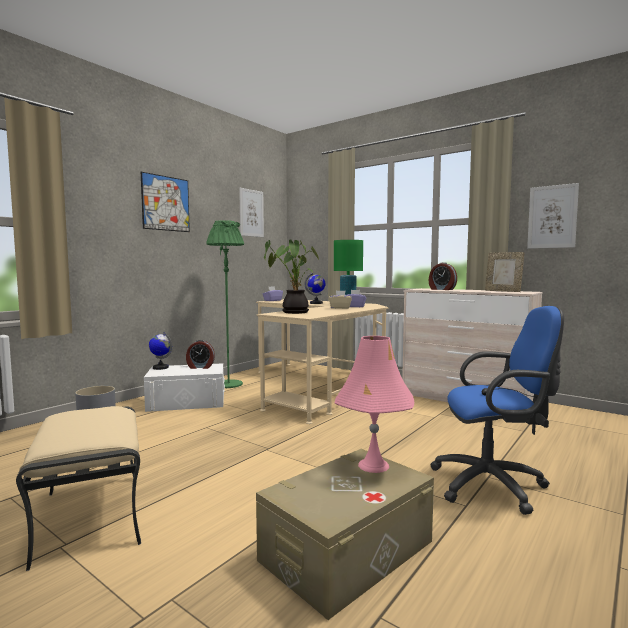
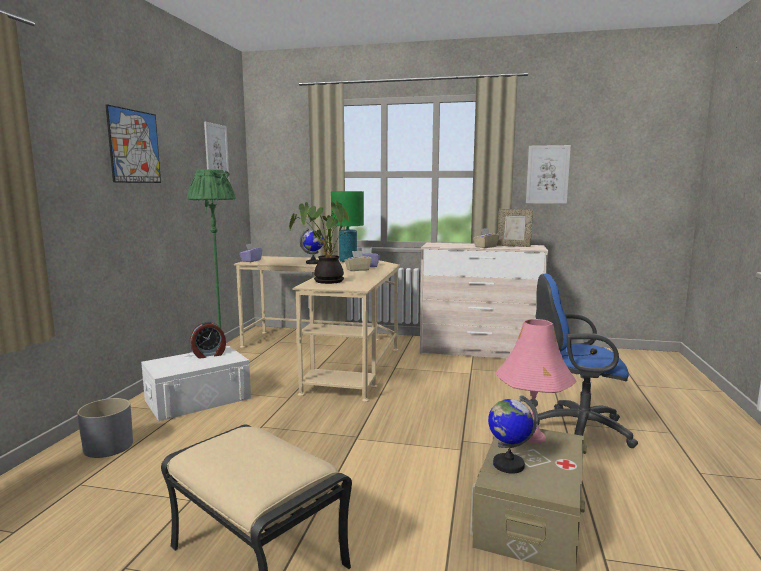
camera: 25 degrees left, 5 degrees up
globe [149,332,172,370] -> globe moved to [488,395,538,474]
alarm clock [429,262,457,290] -> none
blue office chair [430,306,564,515] -> blue office chair turned 150 degrees counterclockwise [535,274,638,448]
none -> beige tissue box [473,228,499,248]

